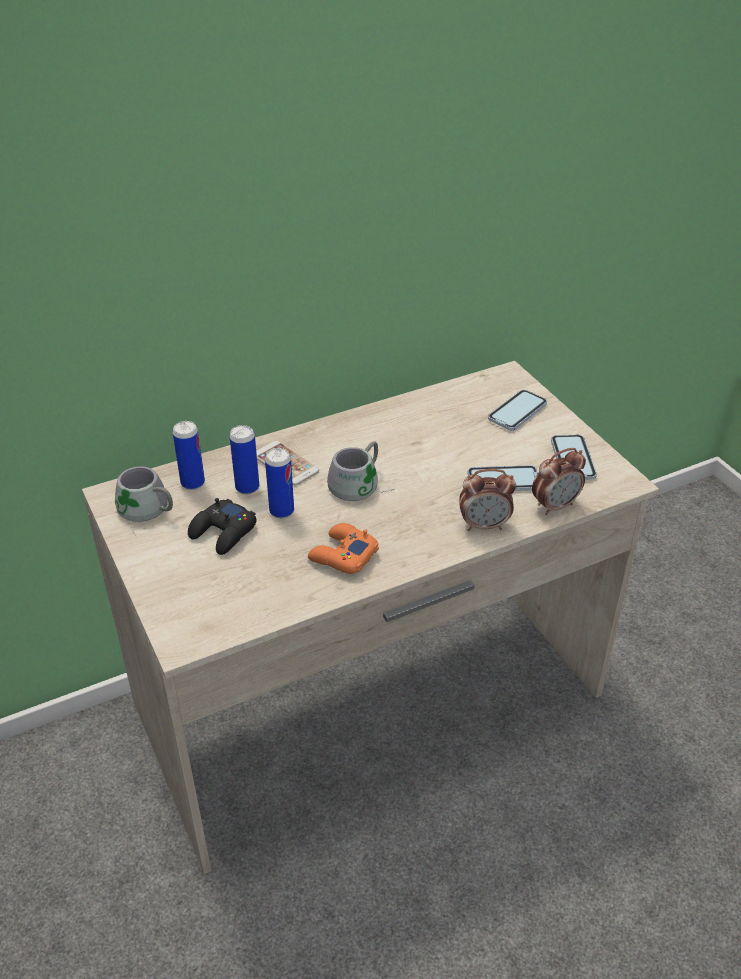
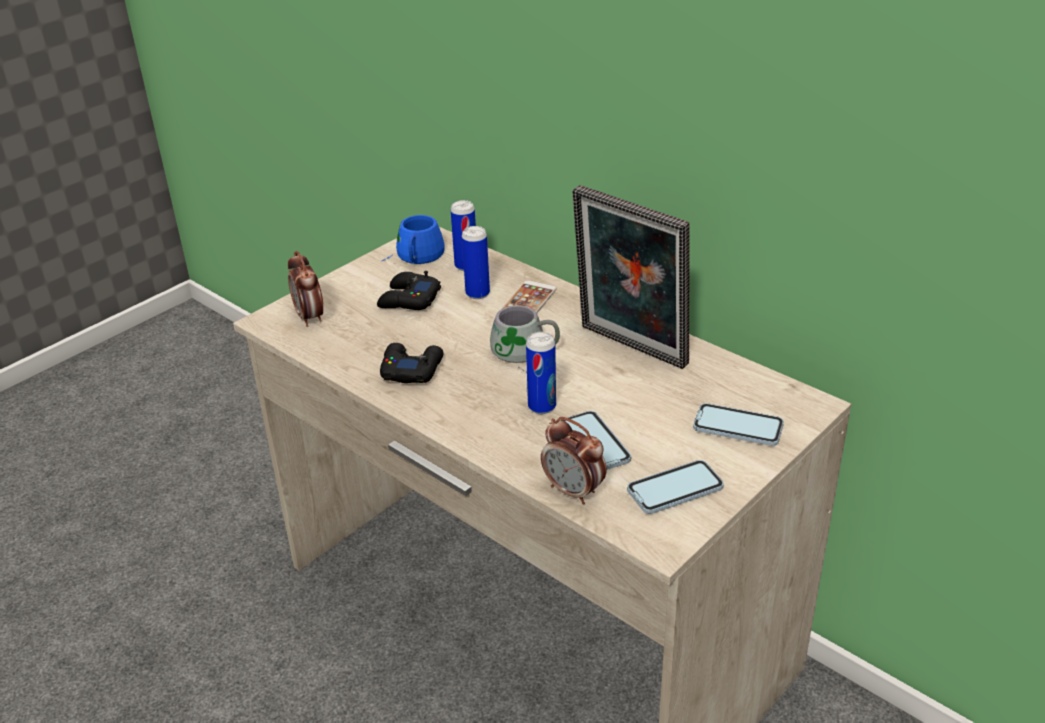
camera: 70 degrees right, 5 degrees down
grey mug [115,466,173,536] -> blue mug [382,215,445,264]
can [265,448,294,518] -> can moved to [526,332,556,414]
orange game controller [308,523,379,574] -> black game controller [380,343,443,383]
alarm clock [459,469,516,531] -> alarm clock moved to [287,251,323,327]
none -> picture frame [572,185,690,369]

